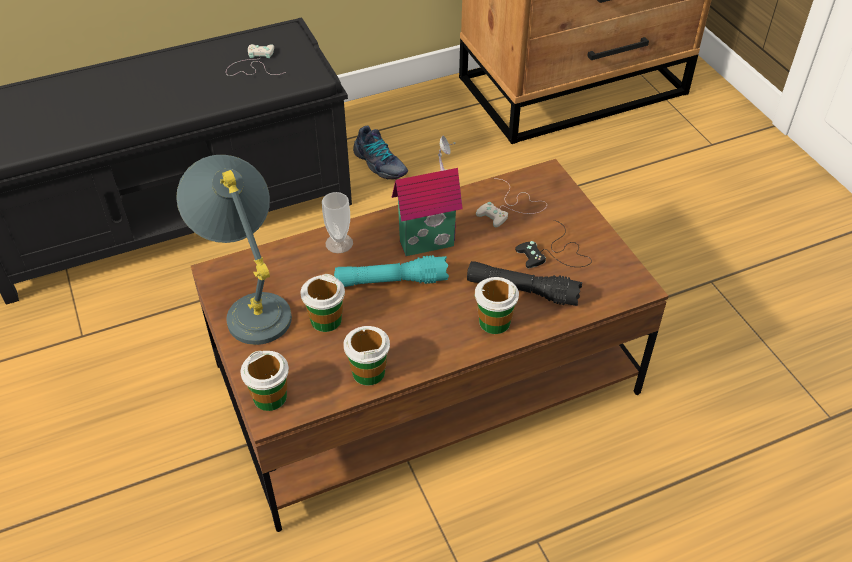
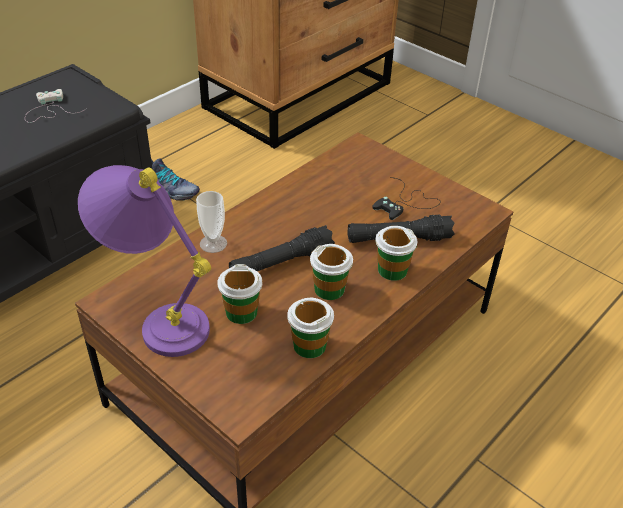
camera: 25 degrees left, 5 degrees down
grey table lamp [176,155,292,345] -> purple table lamp [78,165,211,357]
cup [240,351,289,411] -> cup moved to [310,244,353,300]
turquoise flashlight [334,255,449,287] -> black flashlight [229,225,335,271]
toy house [392,136,463,256] -> none
white game controller [476,179,547,227] -> none

